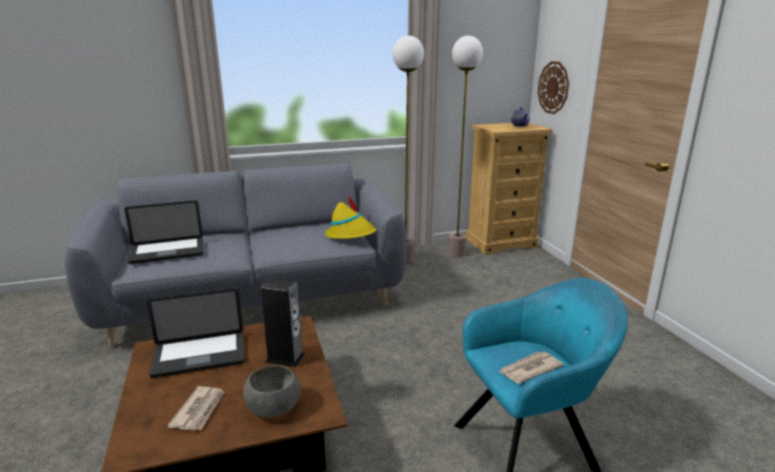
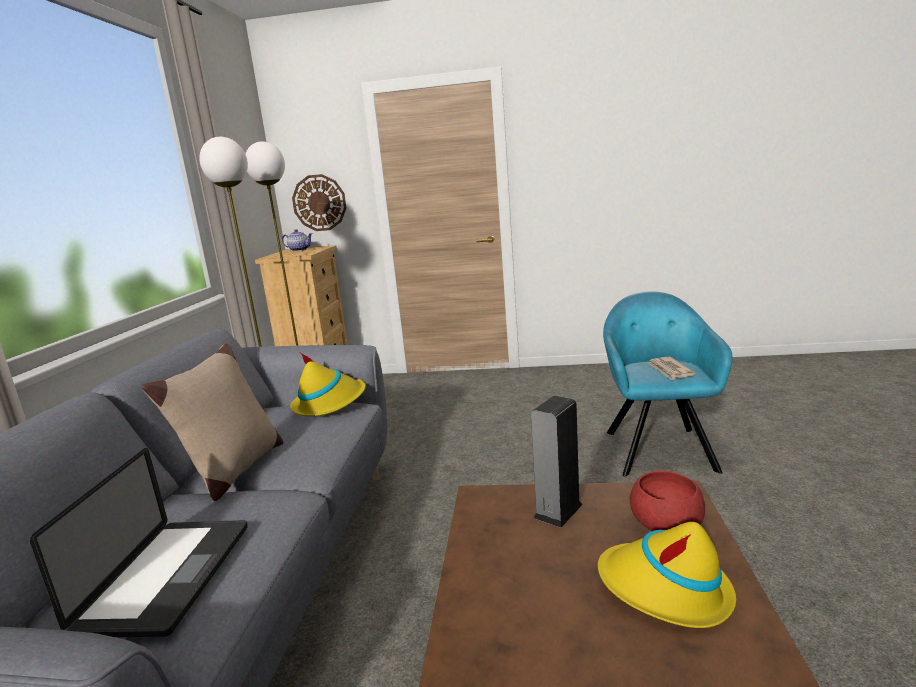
camera: 65 degrees left, 5 degrees down
laptop [147,289,245,378] -> none
newspaper [167,386,225,431] -> yellow hat [598,522,736,628]
grey bowl [243,365,301,418] -> red bowl [630,471,705,531]
none -> beige pillow [141,344,284,501]

